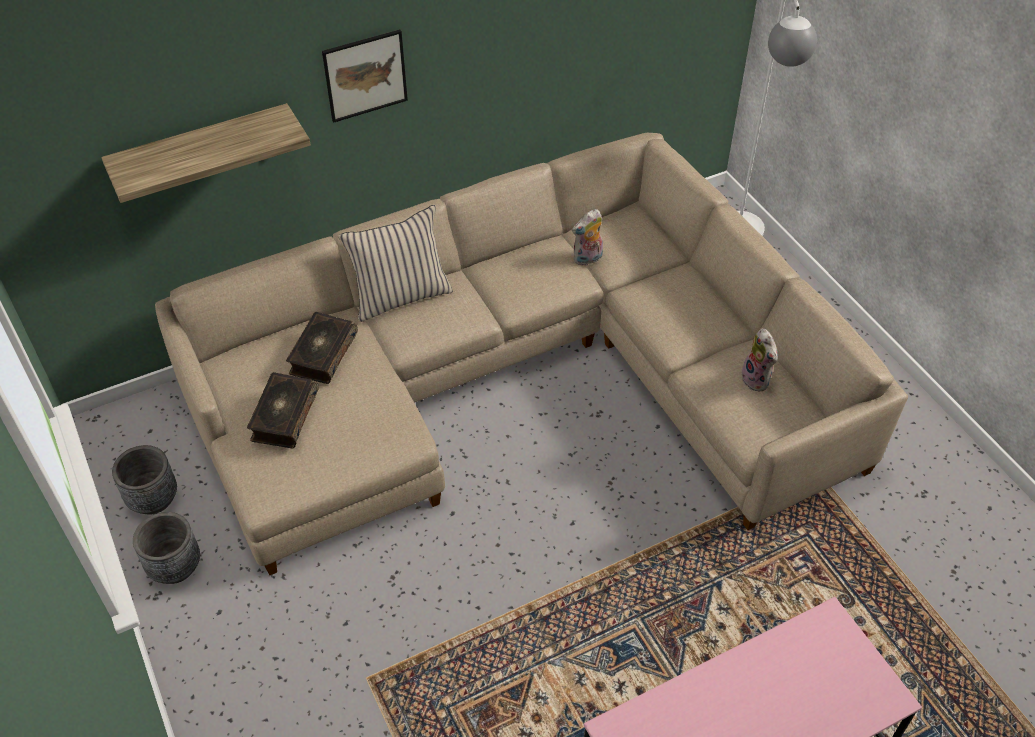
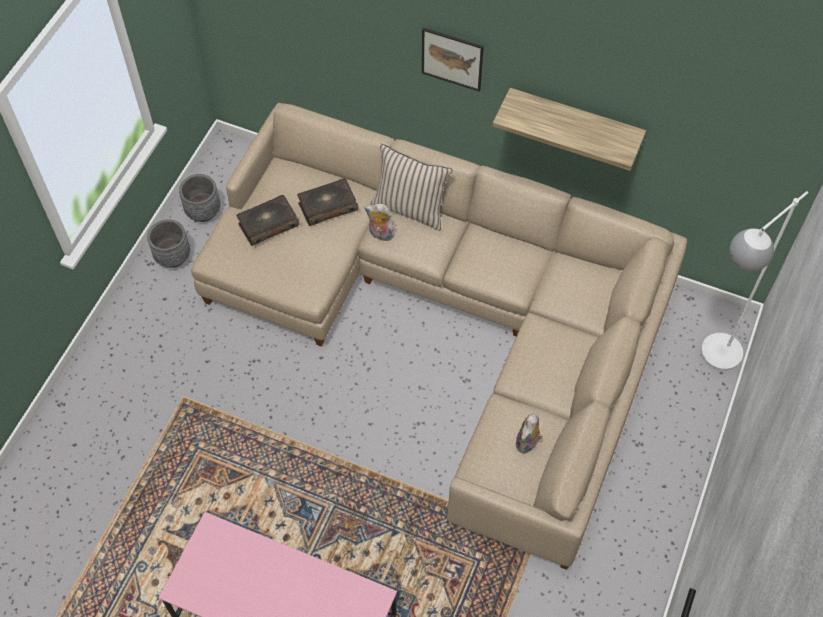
camera: 50 degrees right, 10 degrees up
shelf [101,103,311,203] -> shelf moved to [493,88,646,171]
plush toy [572,209,603,266] -> plush toy moved to [364,204,396,241]

